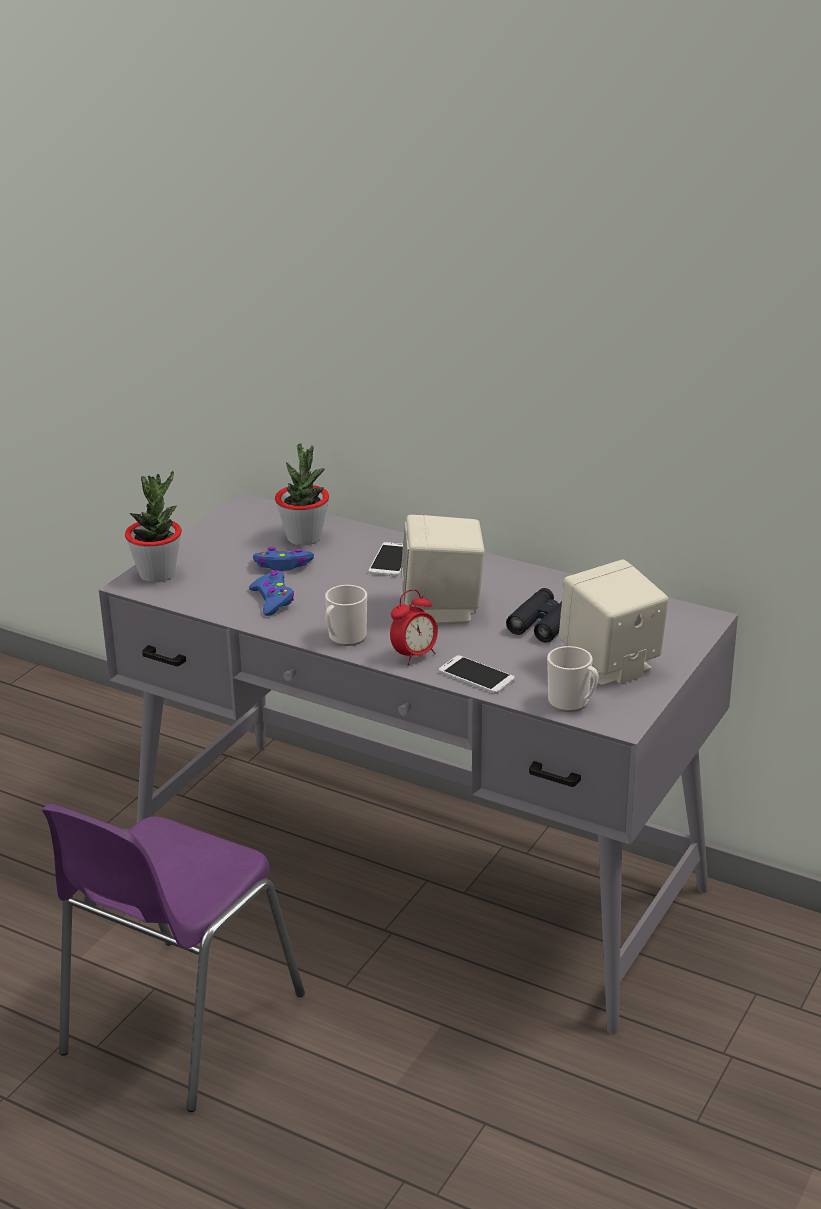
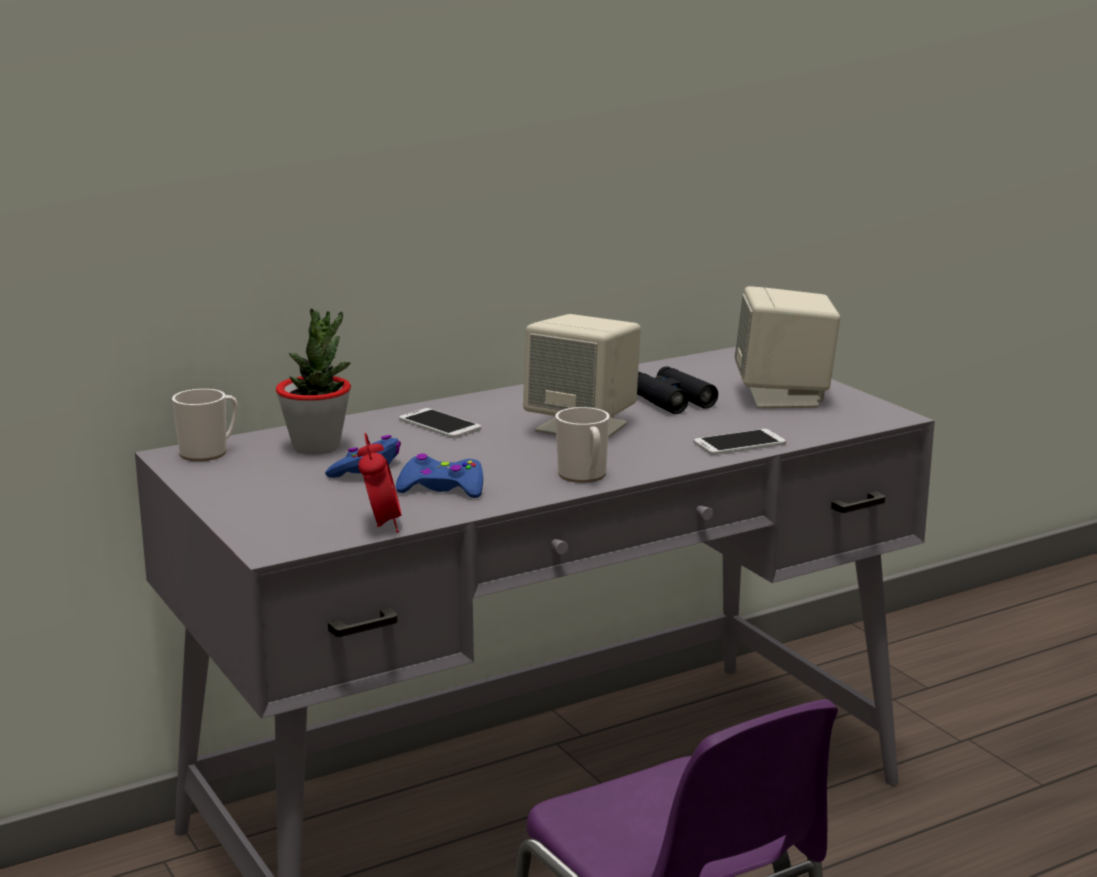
camera: 60 degrees left, 10 degrees down
potted plant [125,471,182,583] -> none
alarm clock [390,589,438,665] -> alarm clock moved to [357,433,402,533]
mug [547,646,599,712] -> mug moved to [172,389,238,461]

